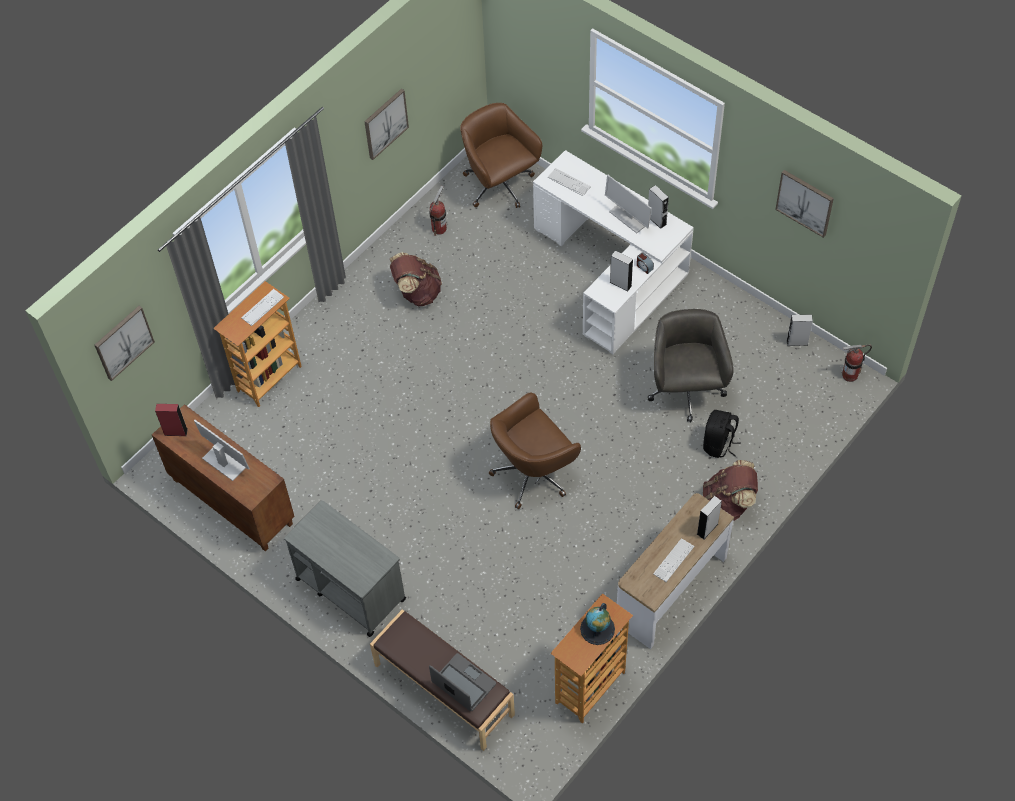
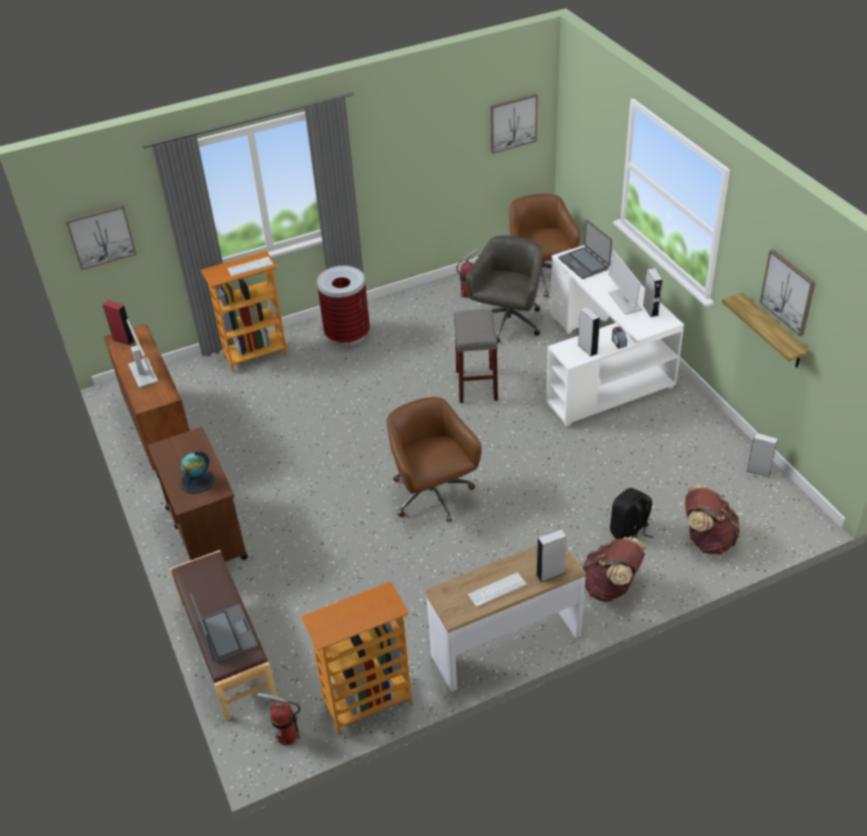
camera: 25 degrees right, 15 degrees down
grey cart [284,500,406,637] -> brown cart [148,427,248,562]
picture [364,89,409,160] -> picture moved to [490,94,538,154]
brown backpack [390,252,442,306] -> brown backpack moved to [685,485,740,554]
brown office chair [489,392,581,509] -> brown office chair turned 75 degrees clockwise [387,397,482,522]
keyboard [548,168,591,196] -> laptop [558,220,612,279]
globe [580,603,615,645] -> globe moved to [180,451,215,494]
grey office chair [648,309,734,422] -> grey office chair moved to [466,235,542,343]
fire extinguisher [842,345,872,382] -> fire extinguisher moved to [257,693,301,745]
none -> trash can [317,266,370,347]
none -> grey stool [454,309,498,403]
none -> shelf [722,293,810,368]

